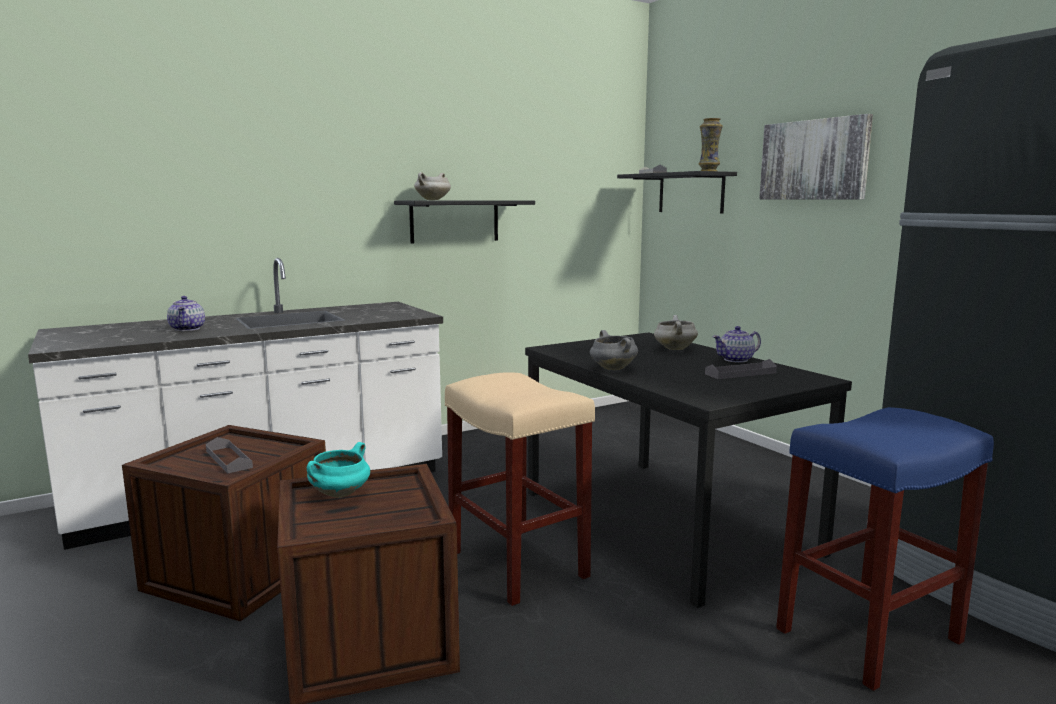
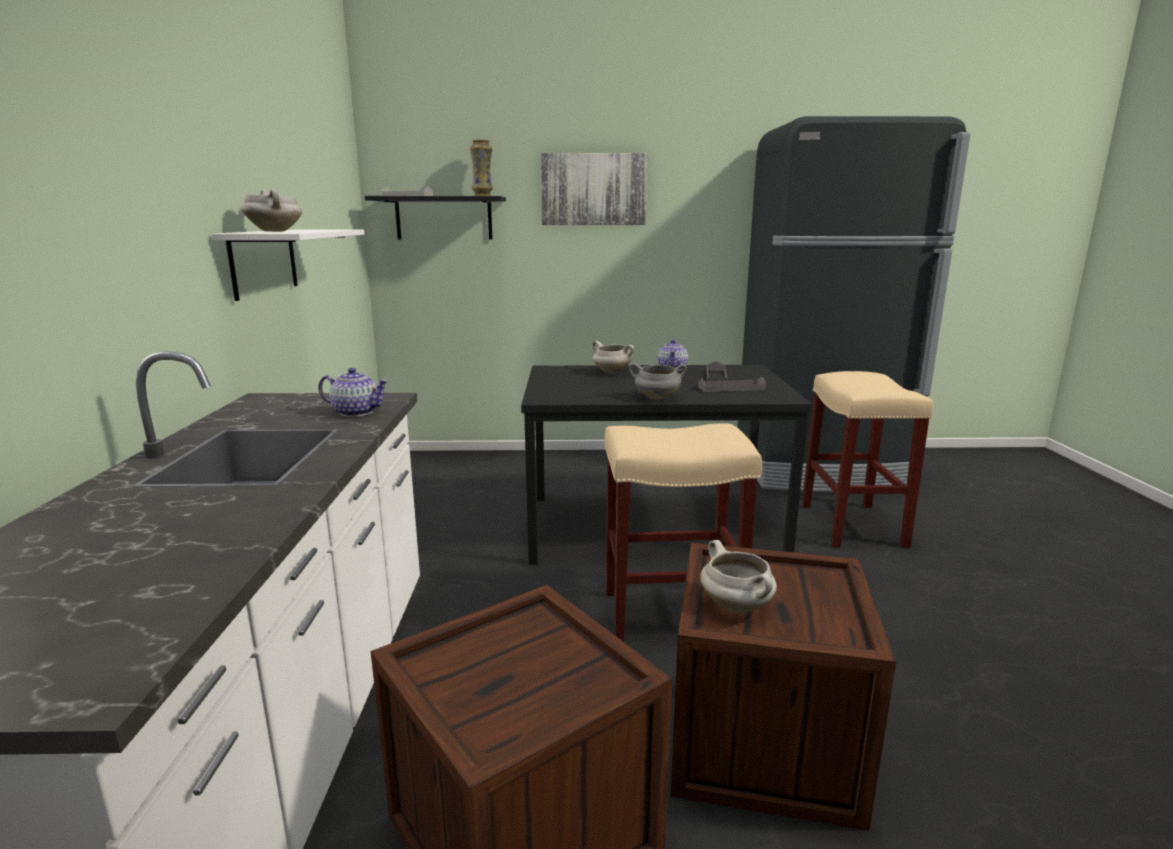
camera: 60 degrees left, 5 degrees up
teapot [167,296,205,331] -> teapot moved to [318,368,389,417]
grey tray [206,437,253,473] -> grey tray moved to [699,377,766,392]
turquoise cooking pot [307,442,370,498] -> white cooking pot [700,540,777,612]
black shelf [394,200,535,243] -> white shelf [212,229,364,301]
blue stool [776,407,994,691] -> beige stool [802,371,933,547]

